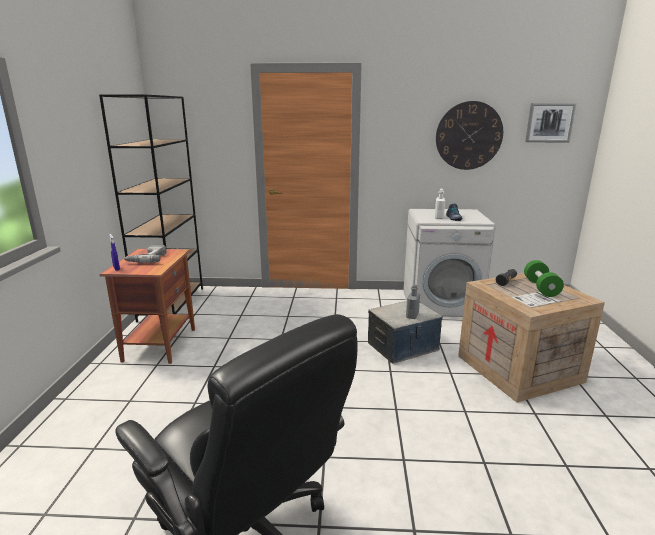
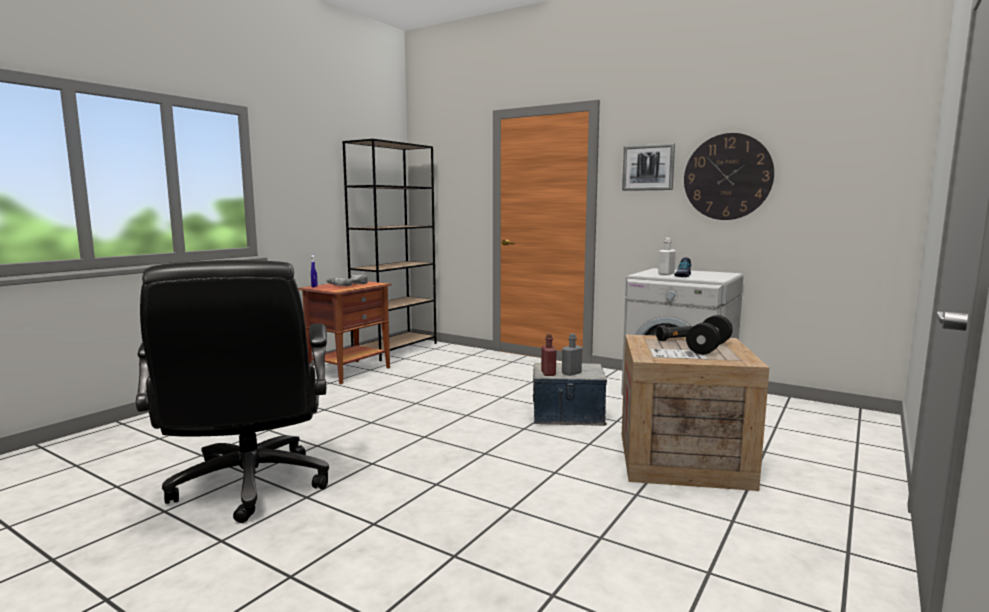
camera: 30 degrees right, 10 degrees down
green dumbbell [524,260,564,297] -> black dumbbell [686,315,733,355]
picture [525,103,577,142] -> picture moved to [622,144,675,191]
none -> red bottle [541,334,556,376]

